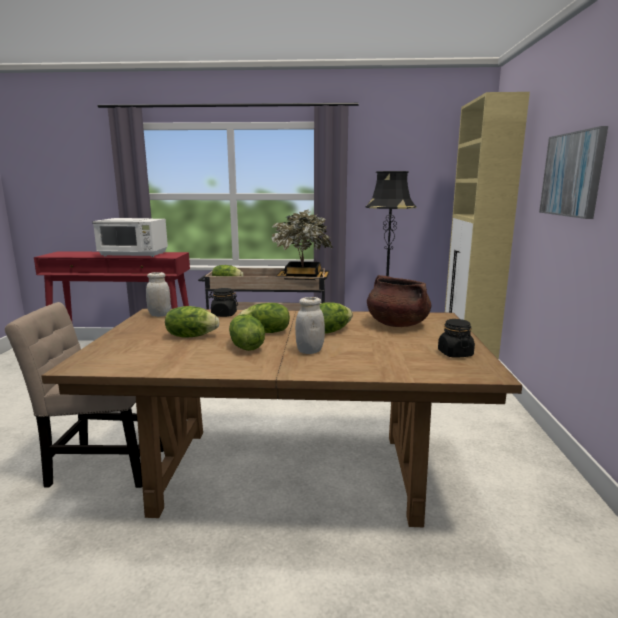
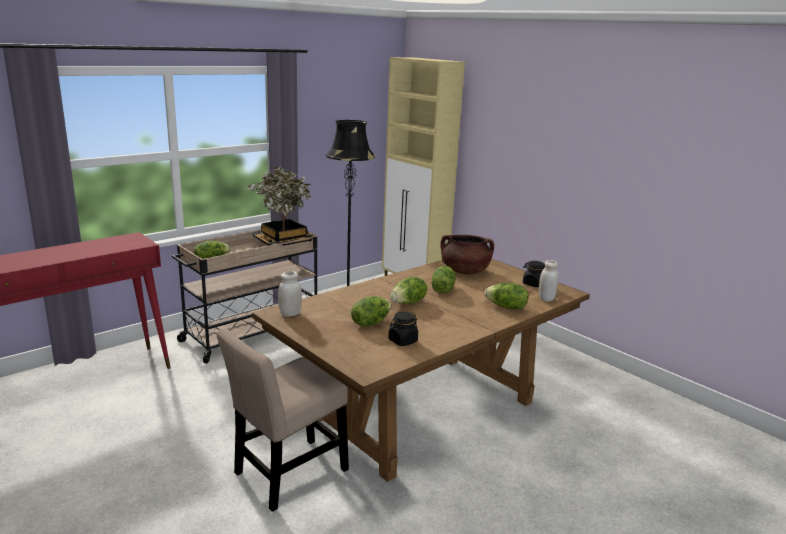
camera: 45 degrees left, 5 degrees up
white microwave [92,218,168,257] -> none
black jar [208,288,238,317] -> black jar moved to [388,312,418,346]
lettuce [229,314,265,351] -> lettuce moved to [485,283,529,309]
white jar [295,297,325,354] -> white jar moved to [539,260,558,301]
picture [539,126,608,219] -> none

